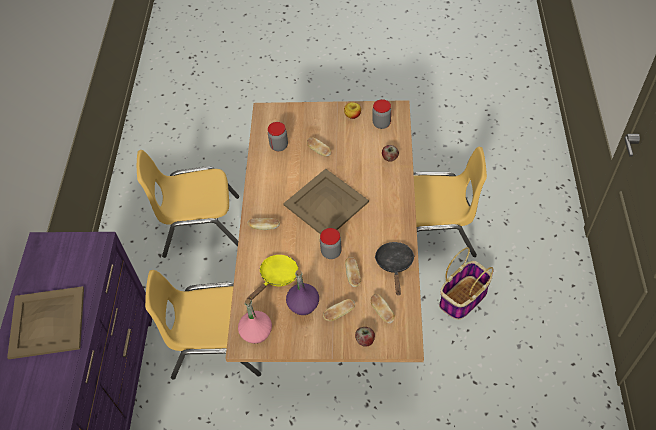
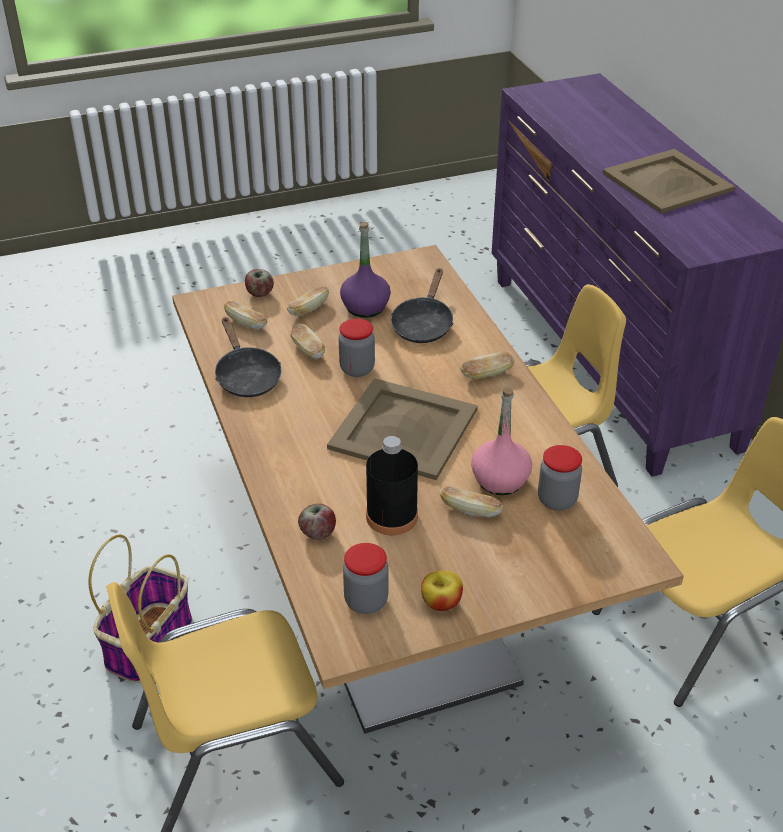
camera: 155 degrees right, 15 degrees down
pink bottle [238,299,272,344] -> pink bottle moved to [471,387,532,495]
yellow frying pan [247,255,299,301] -> black frying pan [391,268,454,343]
none -> black bottle [366,436,418,535]

